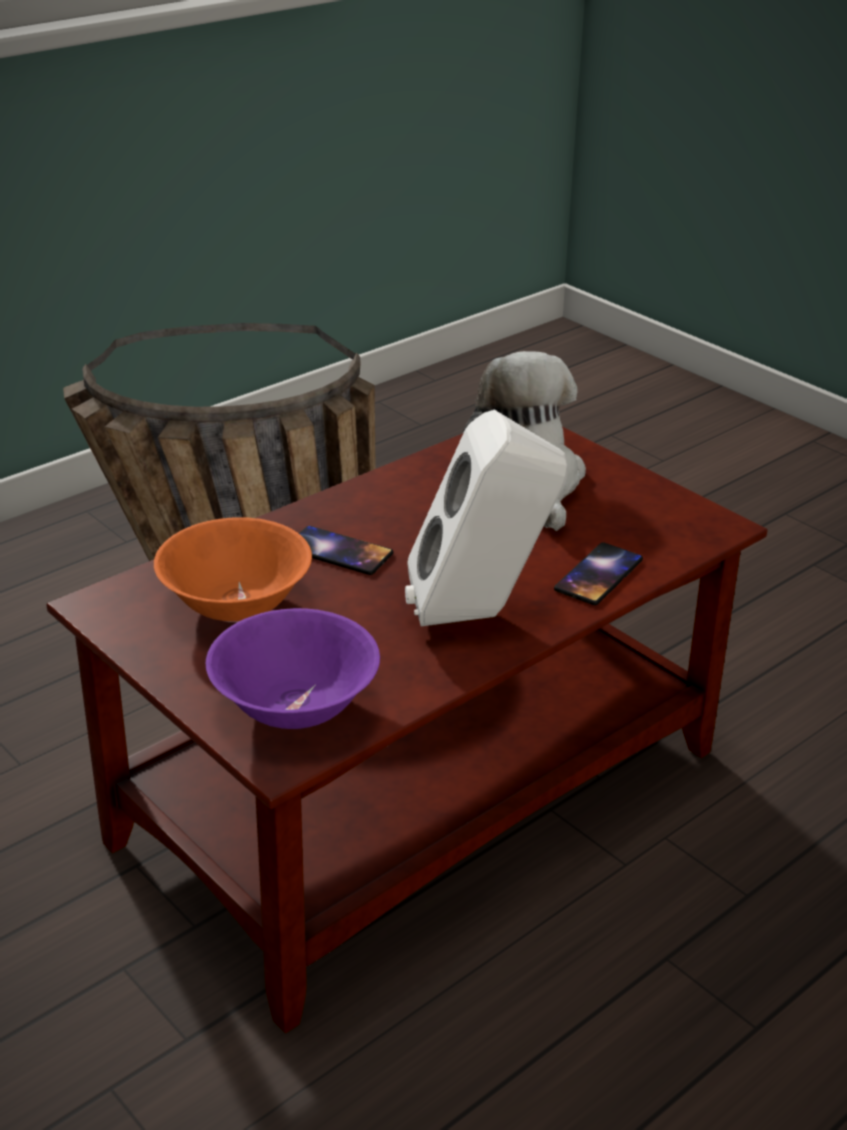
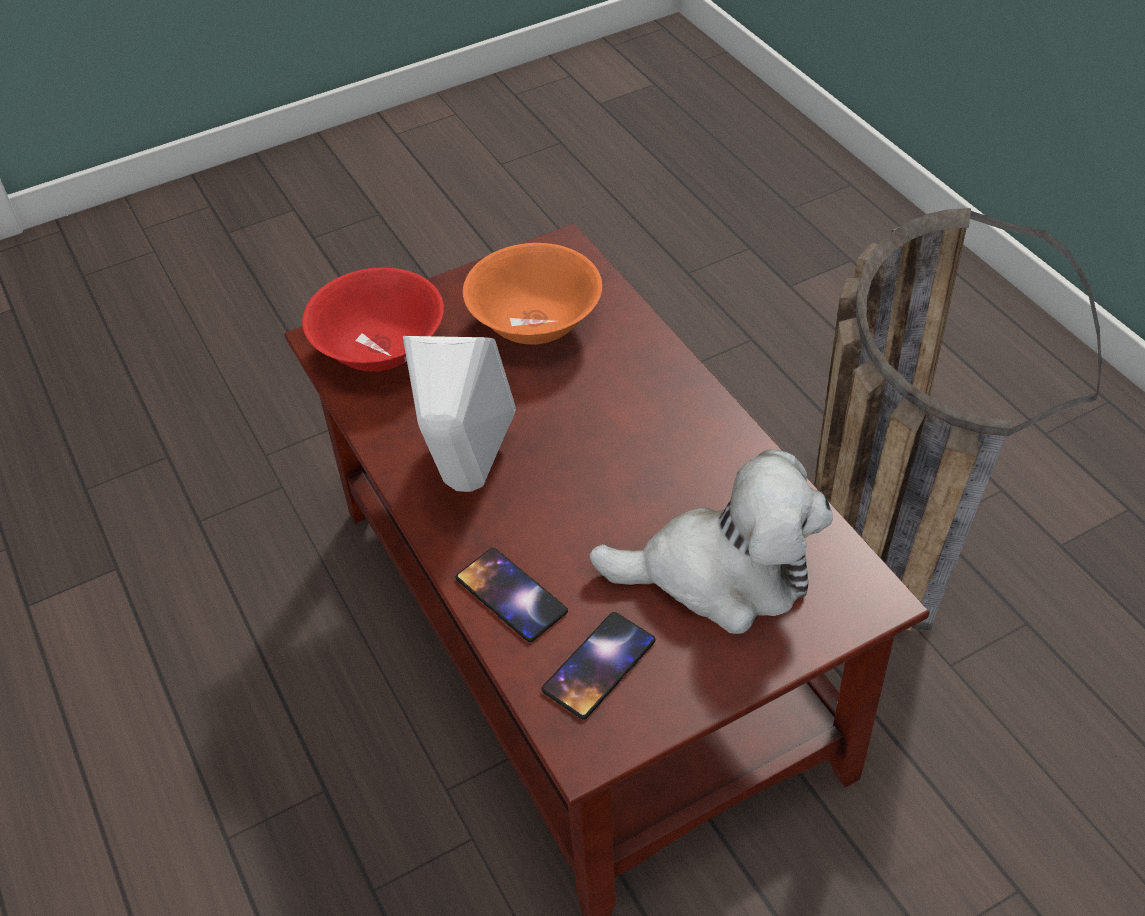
camera: 105 degrees right, 15 degrees up
purple bowl [206,608,380,729] -> red bowl [302,268,444,371]
phone [299,526,393,575] -> phone moved to [542,612,656,719]

